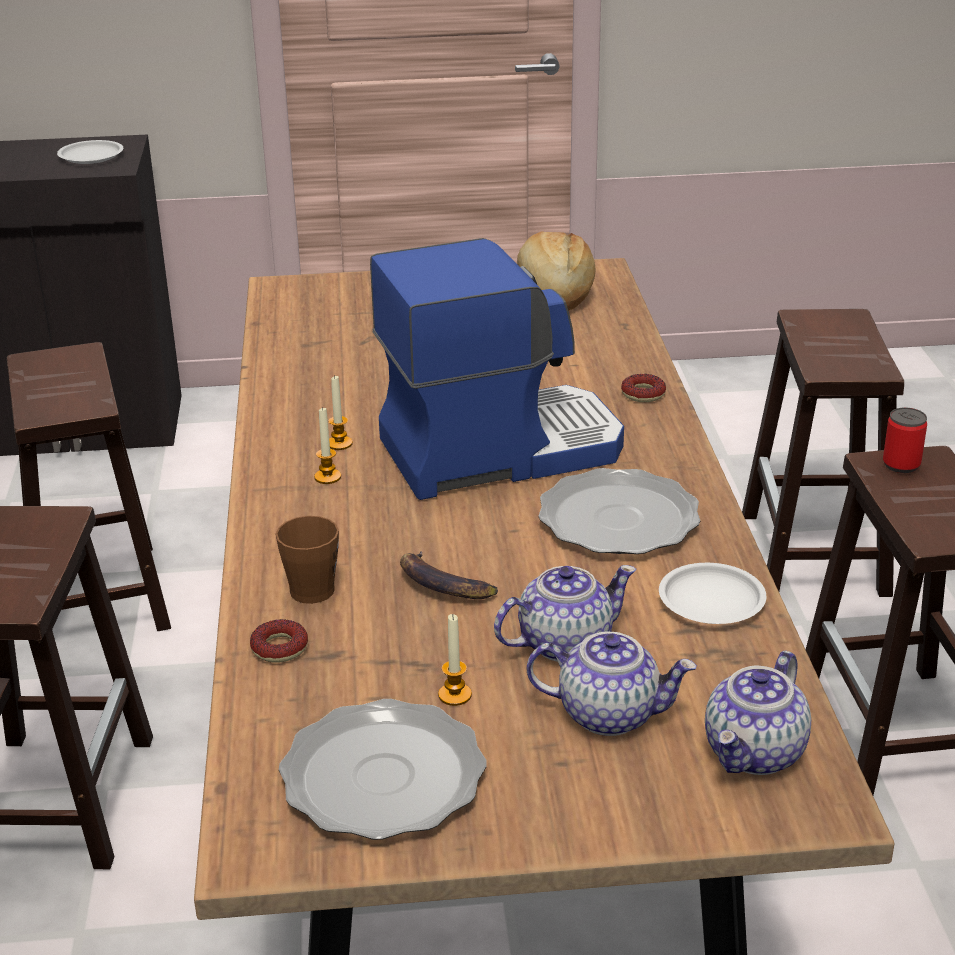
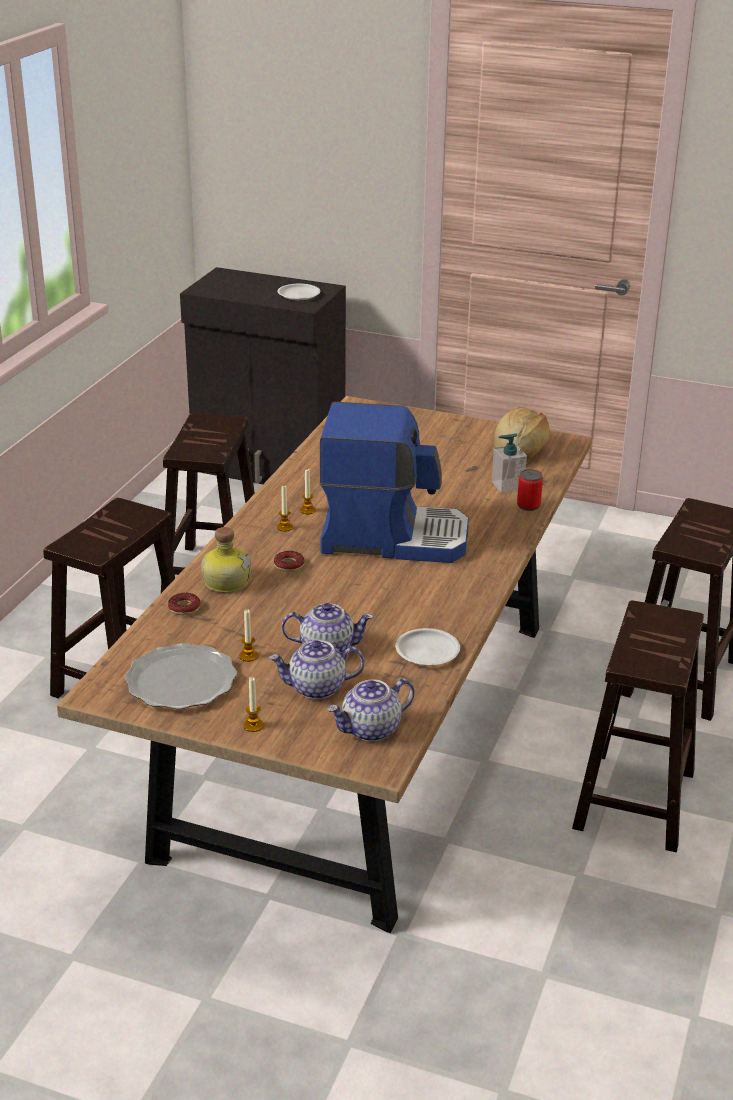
camera: 25 degrees right, 0 degrees up
brown mug [276,516,339,604] -> bottle [201,527,251,593]
banana [400,551,498,599] -> none
teapot [527,632,697,736] -> teapot turned 135 degrees clockwise [269,640,365,700]
plate [539,468,700,554] -> none
donut [621,374,666,402] -> donut moved to [274,551,304,572]
can [883,407,927,473] -> can moved to [517,469,543,511]
none -> candle [243,677,264,732]
none -> soap dispenser [492,433,527,493]

